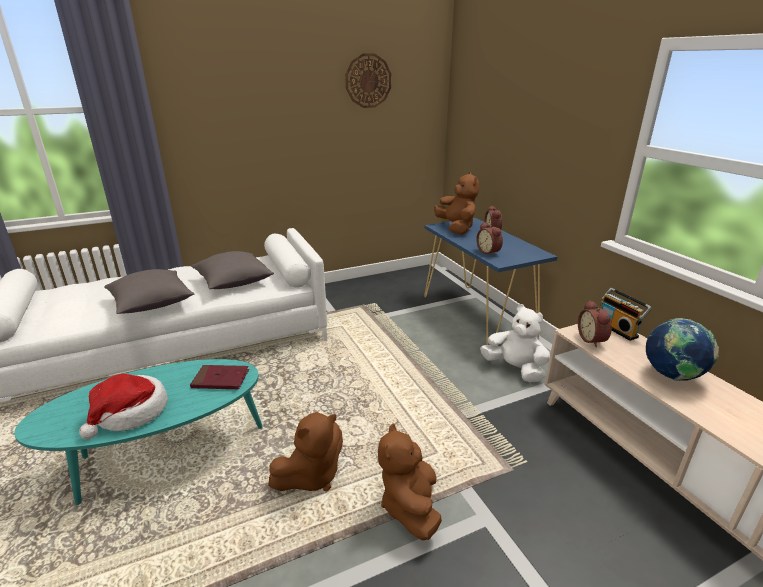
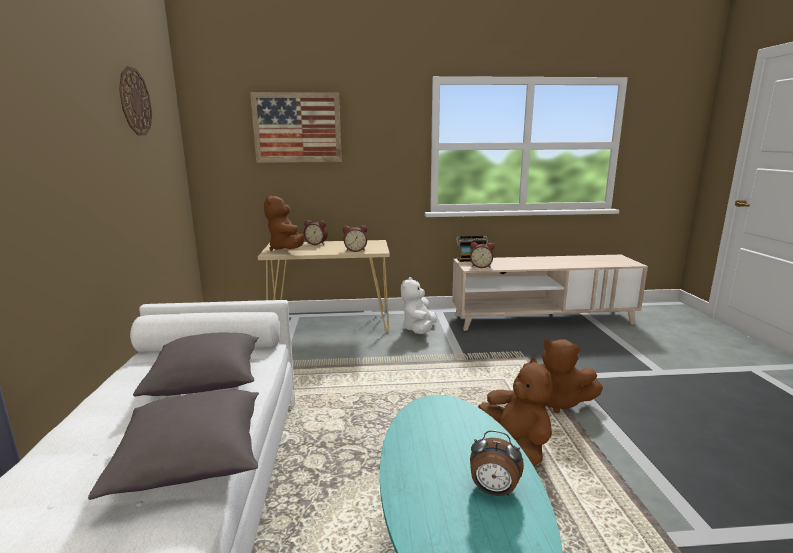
camera: 70 degrees left, 10 degrees down
hat [79,374,168,439] -> alarm clock [470,430,524,496]
red book [190,365,249,389] -> none
blue console table [424,218,557,345] -> beige console table [258,240,390,332]
brown plush toy [434,172,479,235] -> brown plush toy turned 105 degrees counterclockwise [264,195,304,251]
white plush toy [480,304,550,383] -> white plush toy turned 45 degrees counterclockwise [401,277,437,334]
globe [646,318,719,381] -> none
none -> picture [250,92,342,163]

